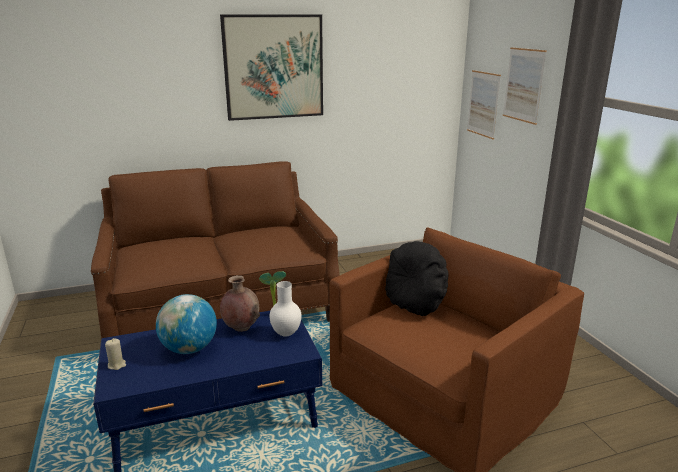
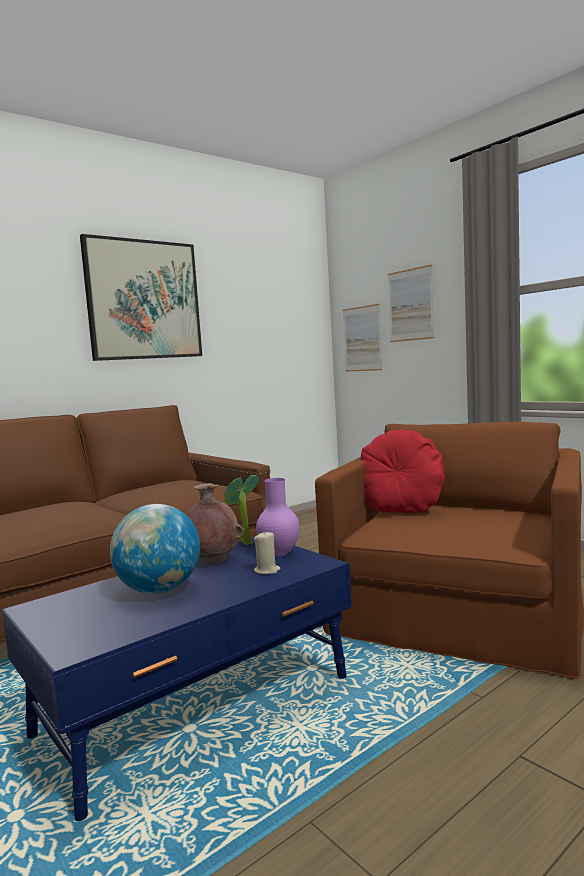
camera: 20 degrees left, 15 degrees down
beige candle [105,338,126,370] -> beige candle moved to [254,531,280,574]
white vase [269,281,301,337] -> purple vase [256,478,300,556]
black pillow [385,241,448,316] -> red pillow [361,429,445,513]

